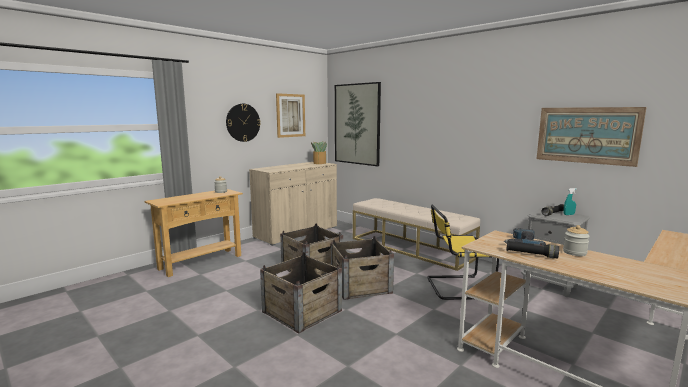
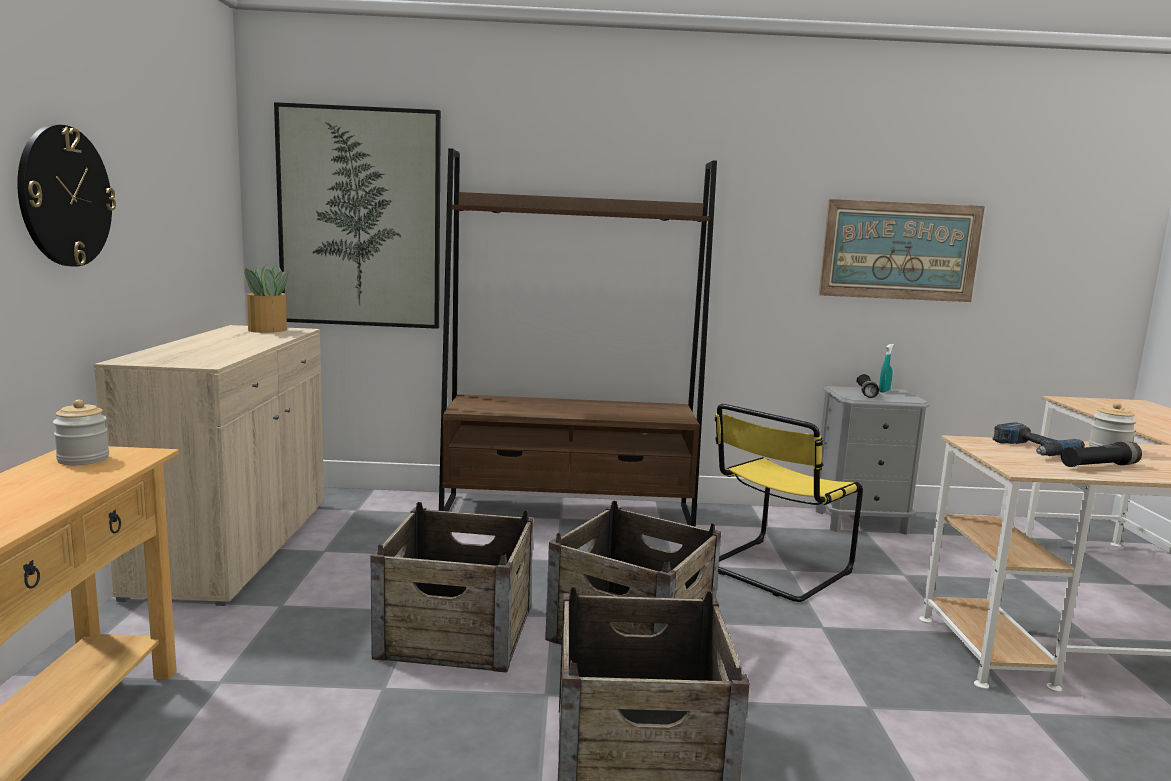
camera: 45 degrees left, 0 degrees up
picture [276,93,305,138] -> none
beige bench [353,198,480,271] -> brown bookcase [439,148,717,527]

